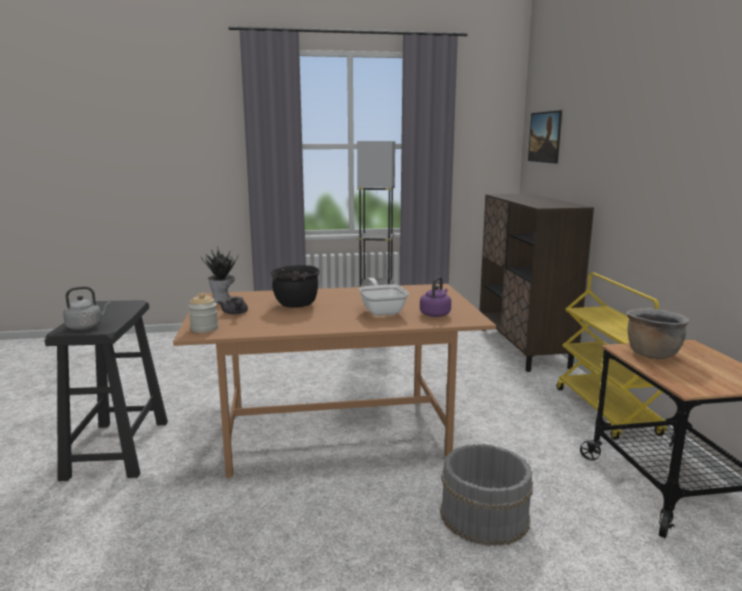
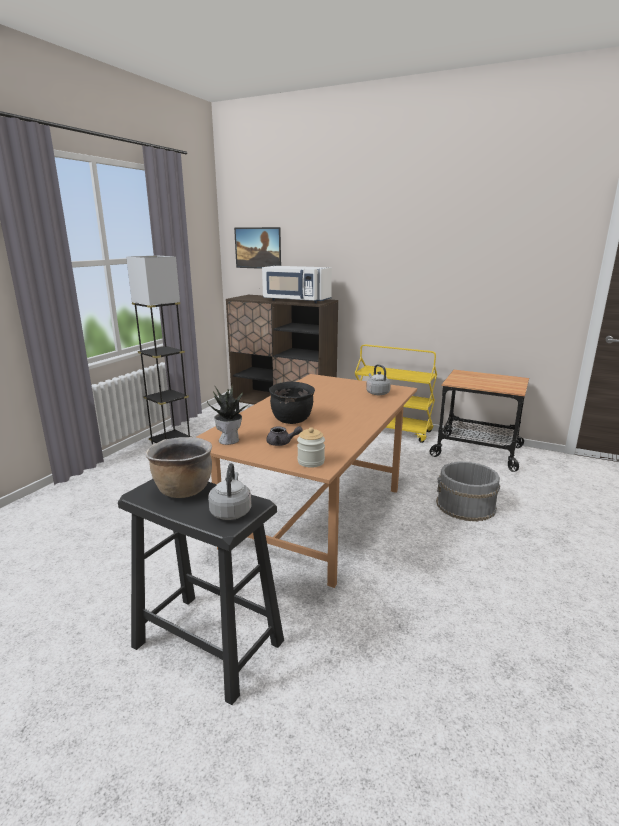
camera: 55 degrees left, 5 degrees up
frying pan [358,278,409,316] -> none
purple kettle [420,276,451,317] -> grey kettle [366,364,391,395]
brown cooking pot [627,308,690,359] -> brown cooking pot moved to [145,437,212,498]
none -> white microwave [262,266,332,303]

